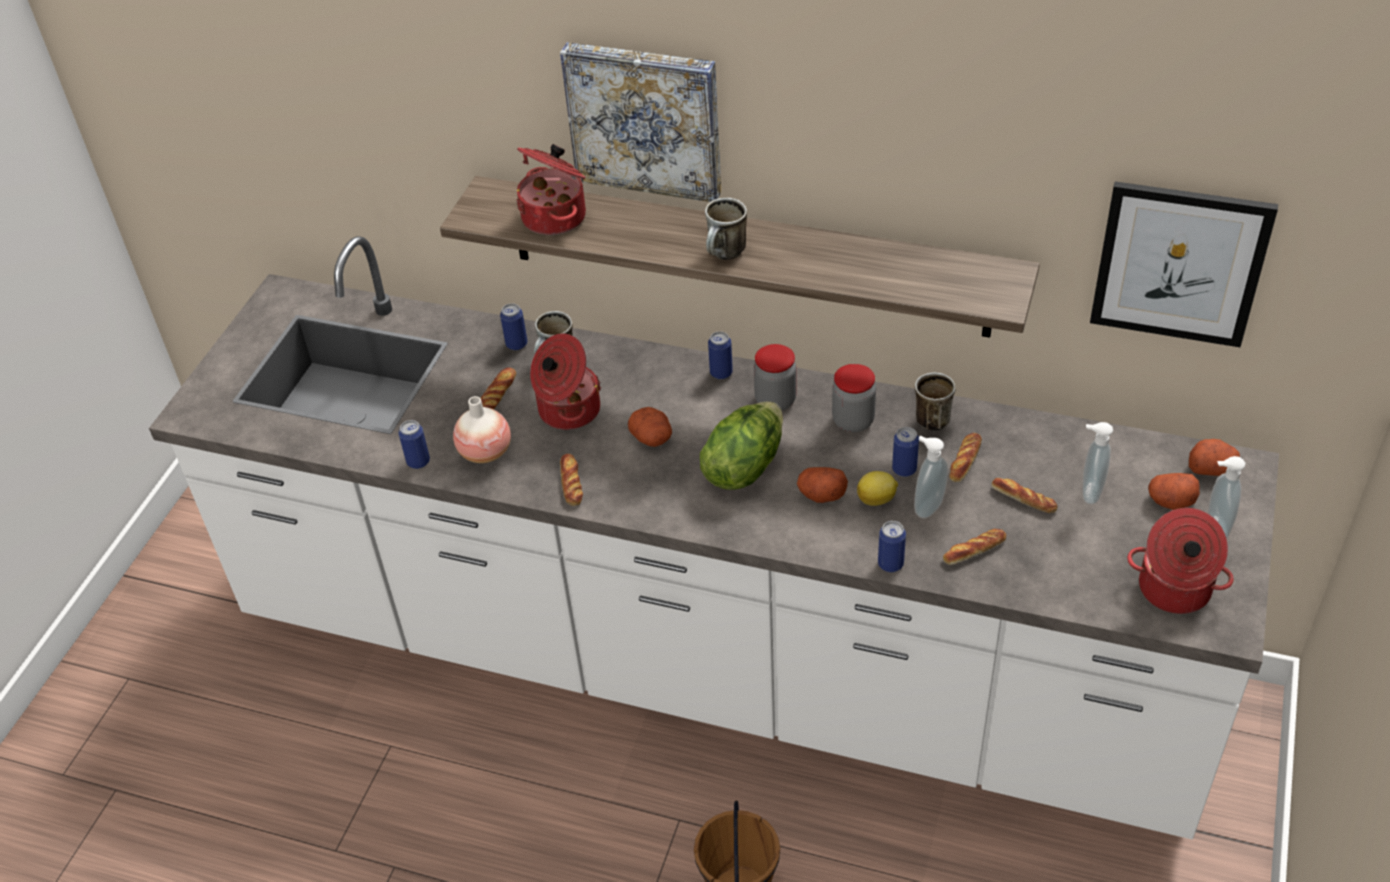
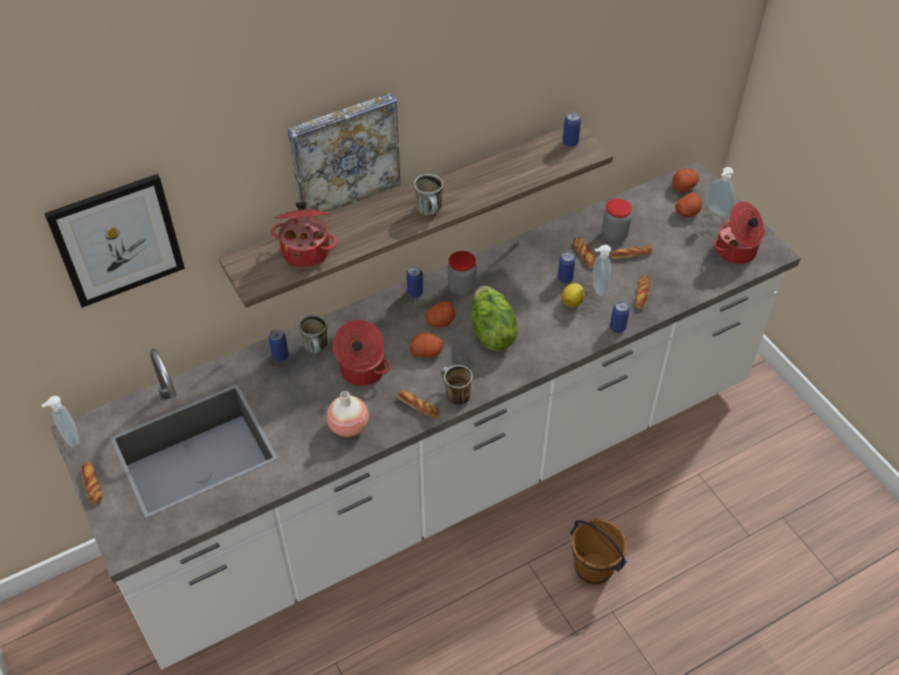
camera: 50 degrees left, 5 degrees up
can [399,420,430,469] -> can moved to [562,112,581,147]
bread [481,367,516,409] -> bread moved to [81,463,102,505]
potato [797,467,848,503] -> potato moved to [425,301,455,328]
jar [832,364,876,432] -> jar moved to [602,199,632,242]
mug [915,373,956,431] -> mug moved to [440,365,473,405]
soap dispenser [1082,422,1113,504] -> soap dispenser moved to [42,396,79,447]
picture [1090,181,1278,347] -> picture moved to [44,174,185,308]

